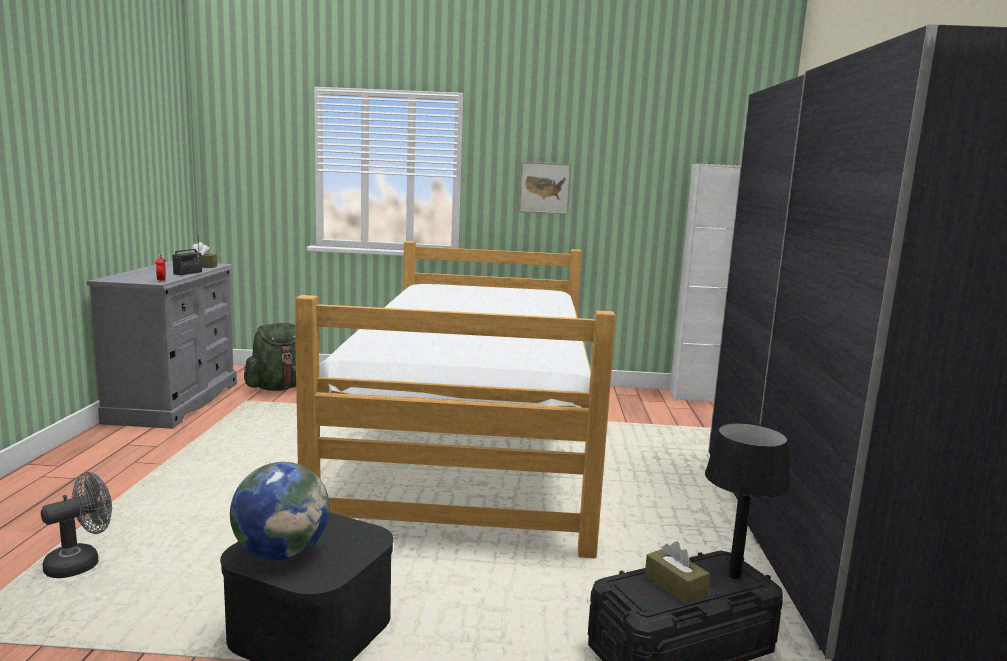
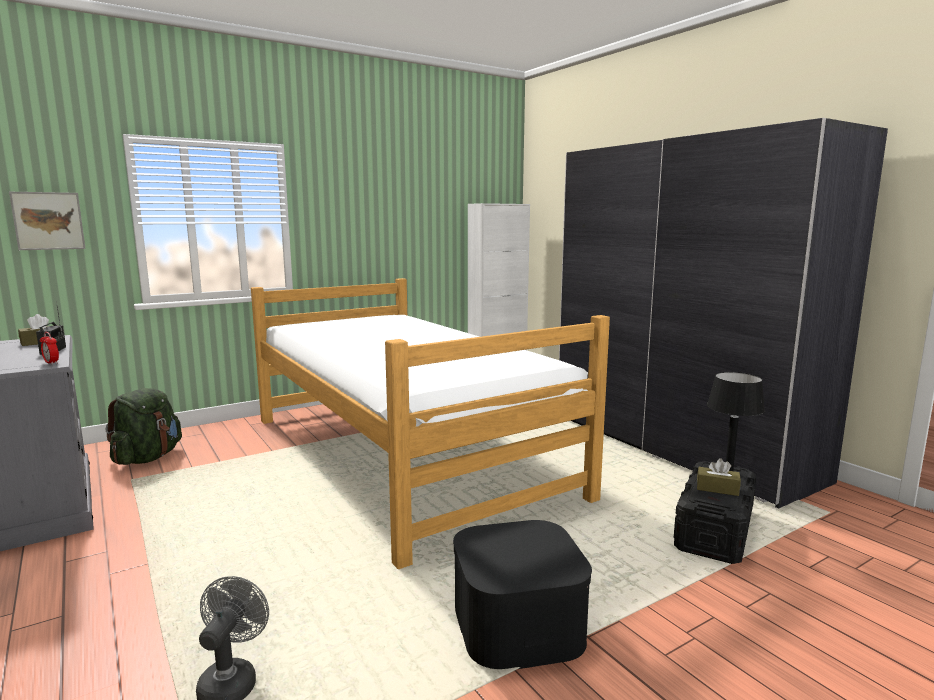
camera: 35 degrees left, 0 degrees up
globe [230,462,330,560] -> none
picture [519,161,571,214] -> picture moved to [9,192,86,250]

